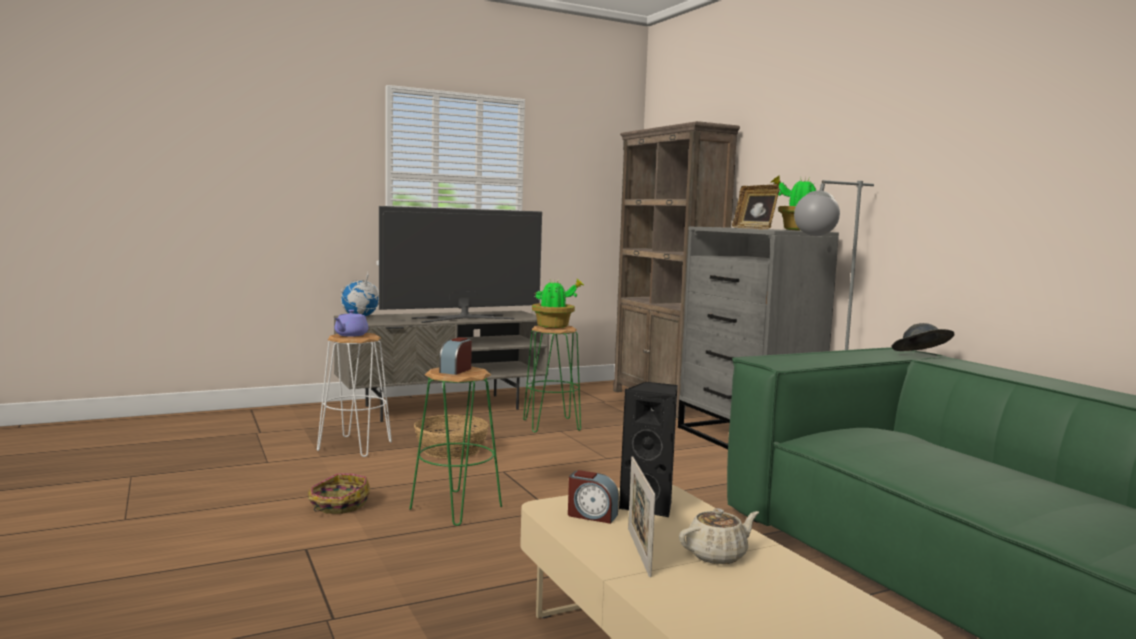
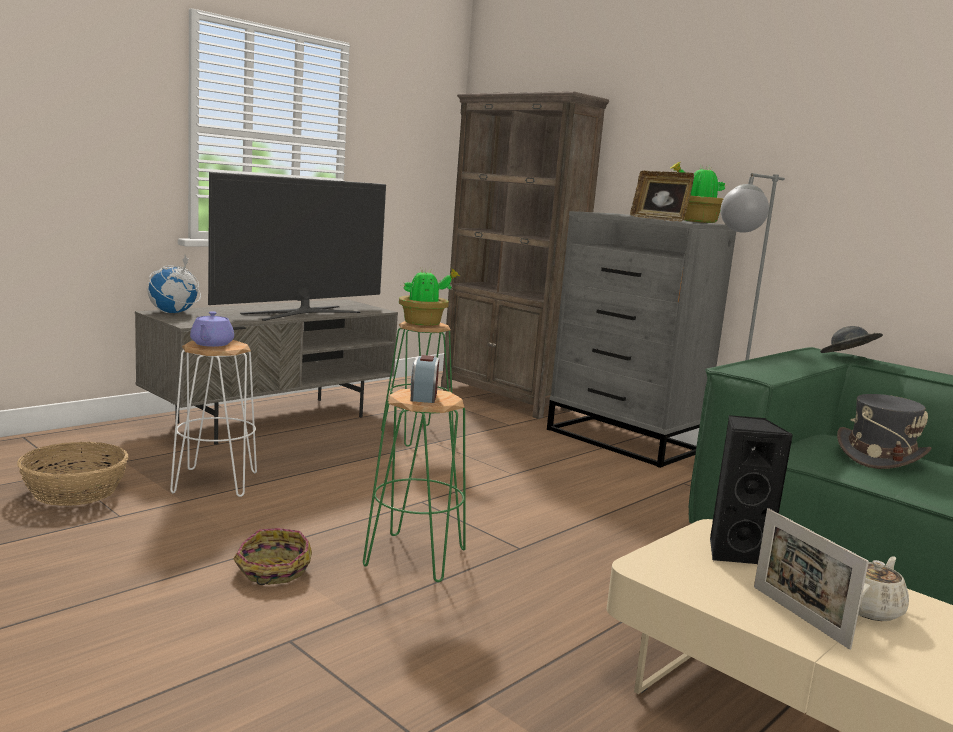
camera: 20 degrees left, 5 degrees up
basket [414,415,489,459] -> basket moved to [17,442,129,506]
alarm clock [568,470,619,524] -> none
none -> grey hat [837,394,932,469]

